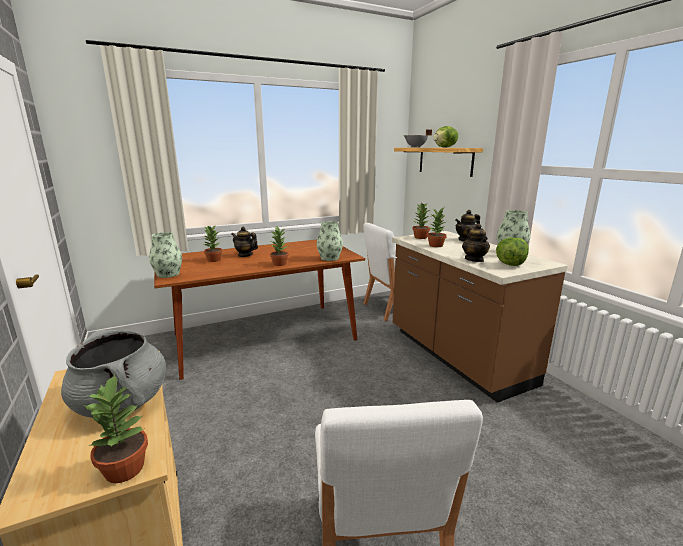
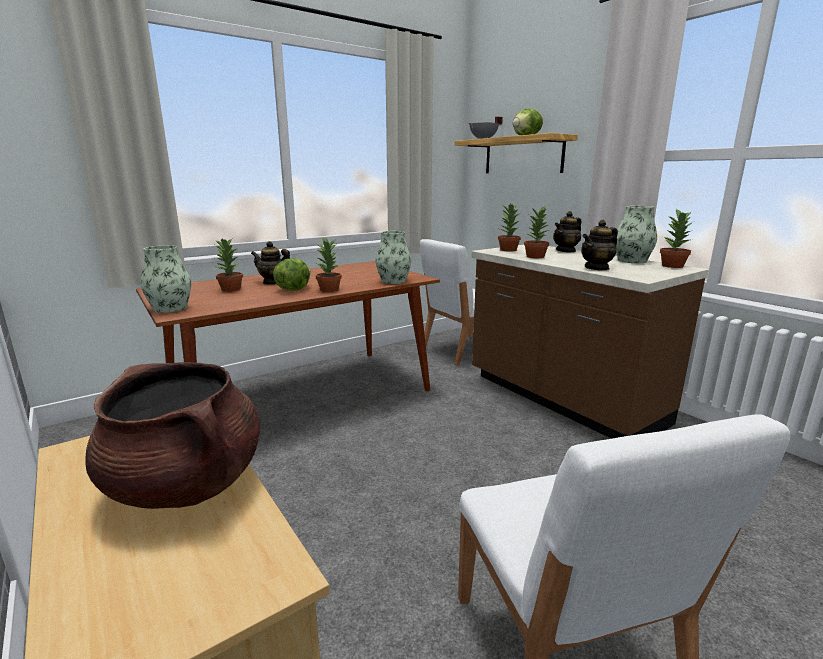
camera: 10 degrees left, 0 degrees up
grey cooking pot [61,330,166,418] -> brown cooking pot [85,362,260,509]
potted plant [83,374,148,483] -> potted plant moved to [660,208,693,268]
teapot [462,223,490,262] -> teapot turned 75 degrees clockwise [581,220,618,270]
lettuce [496,238,529,266] -> lettuce moved to [273,259,311,291]

